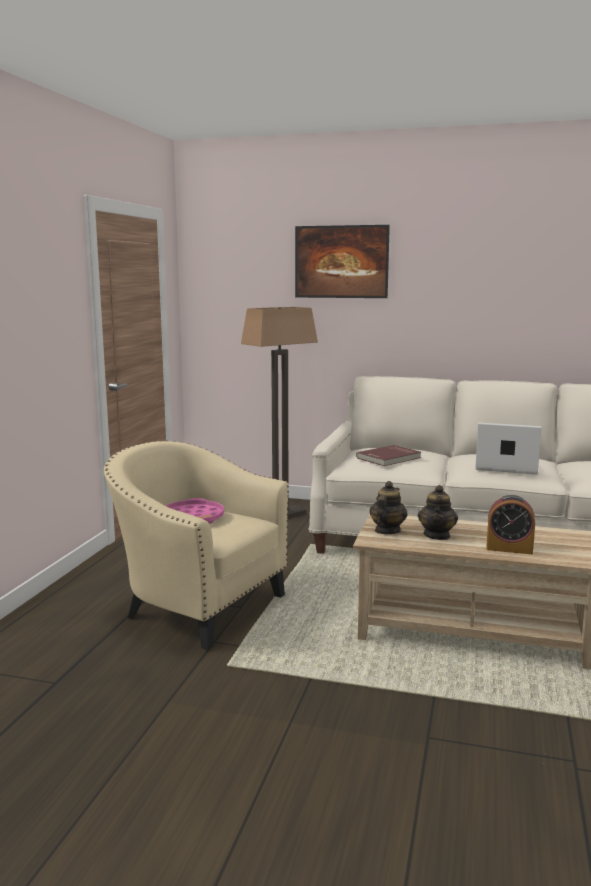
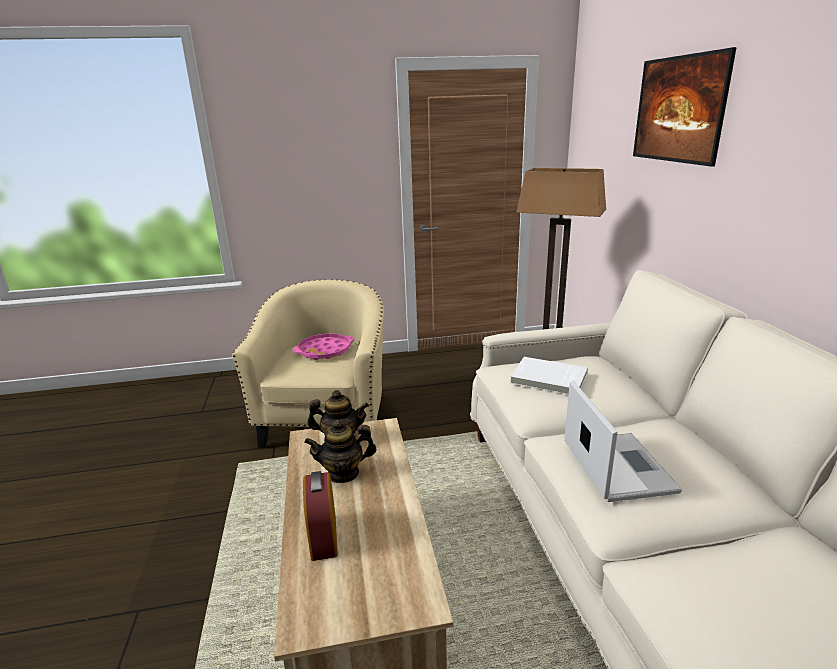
camera: 65 degrees right, 10 degrees up
red book [356,445,421,466] -> white book [510,357,588,395]

